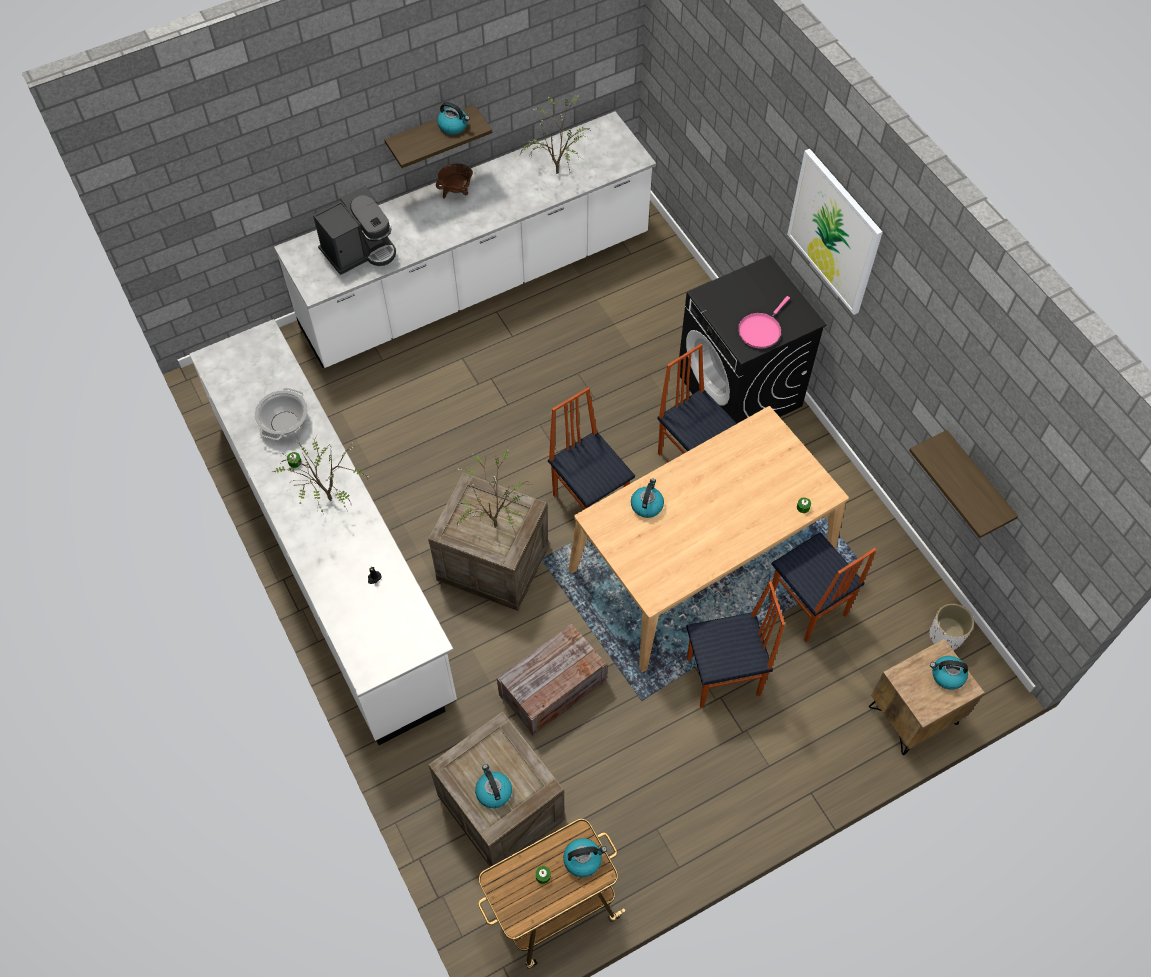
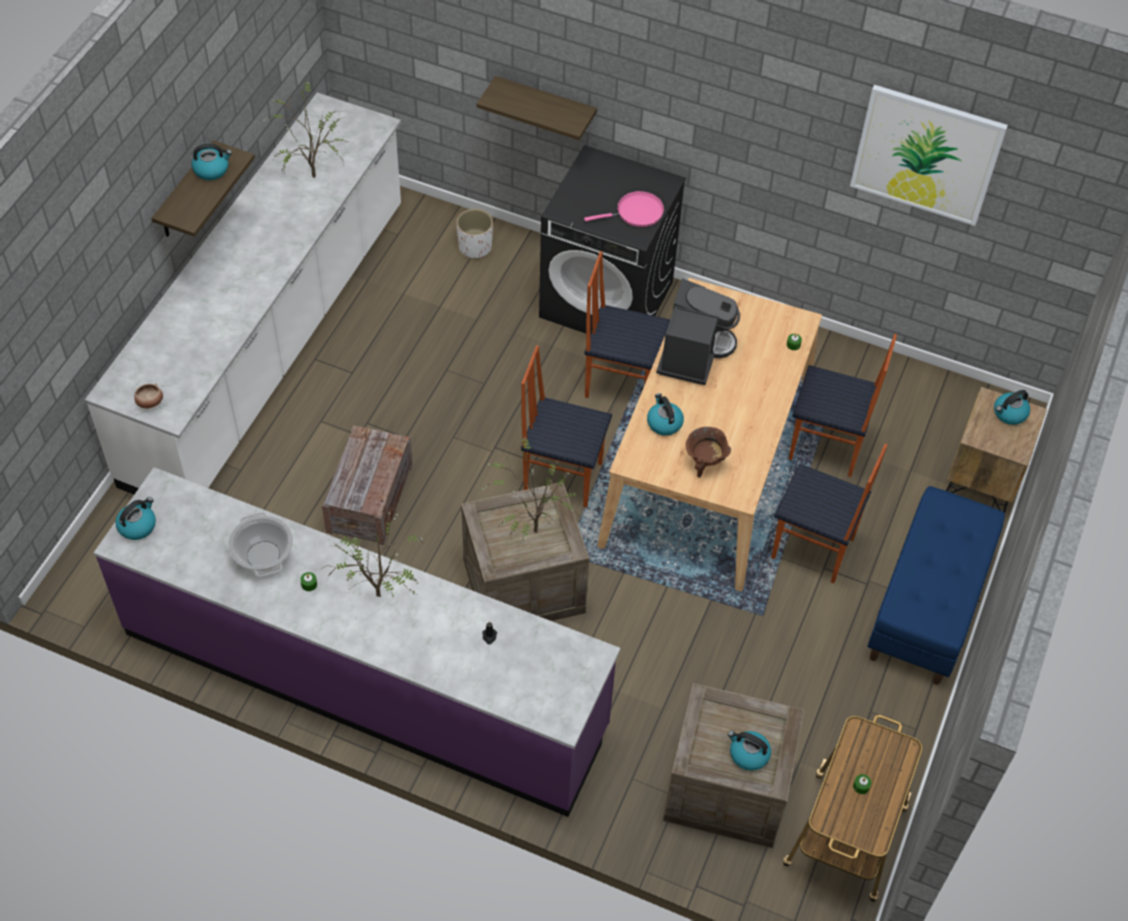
camera: 40 degrees left, 5 degrees down
white counter [189,319,457,745] -> purple counter [94,467,621,817]
coffee machine [313,186,396,275] -> coffee machine moved to [656,278,740,385]
brown cooking pot [436,163,473,199] -> brown cooking pot moved to [686,427,731,478]
crate [497,623,607,737] -> crate moved to [322,425,413,545]
kettle [563,838,607,877] -> kettle moved to [115,497,156,540]
chair [686,581,785,708] -> chair turned 75 degrees clockwise [771,443,888,584]
pink frying pan [738,296,790,349] -> pink frying pan turned 105 degrees counterclockwise [584,191,664,227]
picture [787,149,883,315] -> picture moved to [850,85,1008,226]
shelf [909,430,1018,538] -> shelf moved to [477,76,597,140]
white planter [929,603,974,650] -> white planter moved to [456,209,493,259]
none -> bowl [134,383,163,409]
none -> blue bench [868,486,1005,685]

